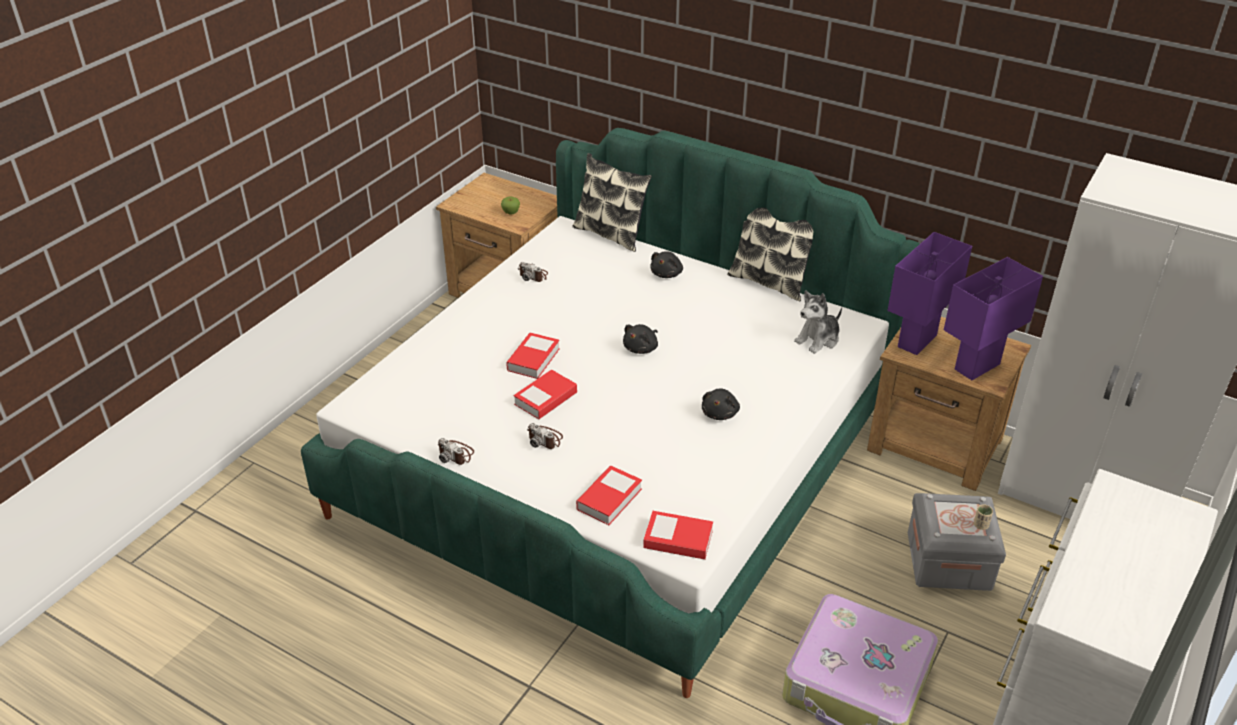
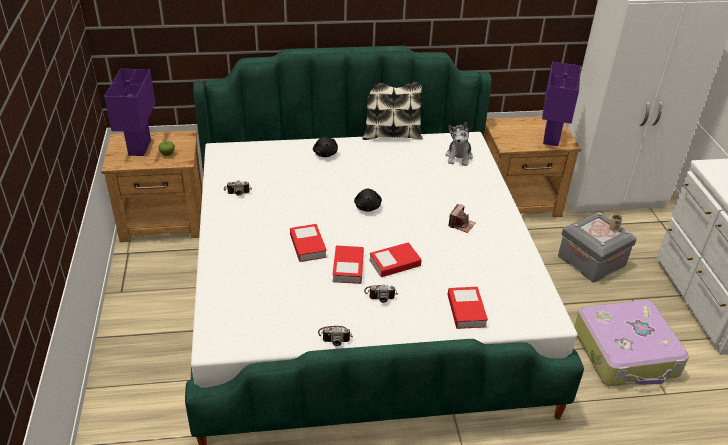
camera: 40 degrees left, 0 degrees up
pillow [572,153,652,252] -> none
book [643,511,713,560] -> book moved to [369,242,421,277]
black plush toy [702,388,740,420] -> camera [448,204,475,233]
purple table lamp [888,232,972,355] -> purple table lamp moved to [104,69,156,156]

